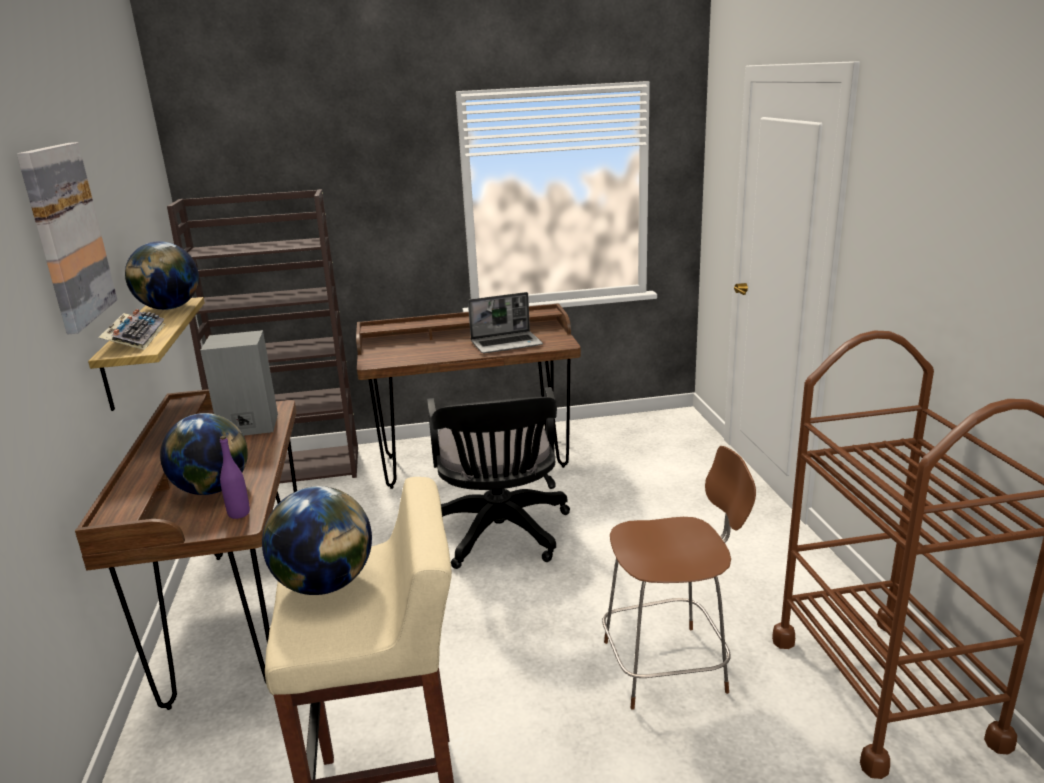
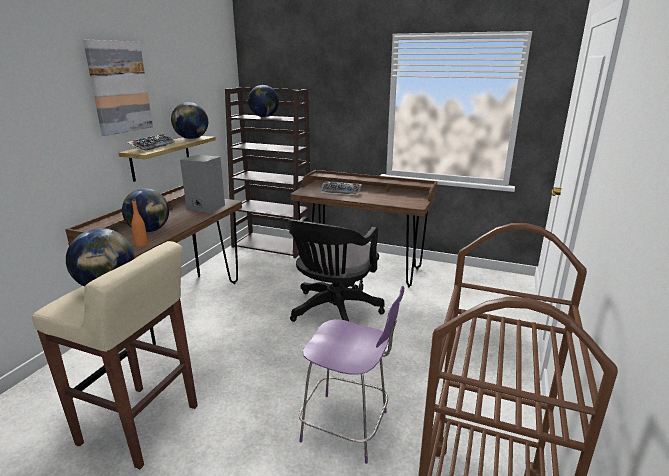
camera: 30 degrees right, 0 degrees up
purple bottle [220,436,250,519] -> orange bottle [131,200,148,247]
laptop [468,292,543,353] -> none
brown chair [602,446,756,710] -> purple chair [299,286,404,464]
none -> globe [248,85,279,117]
none -> keyboard [321,181,362,195]

